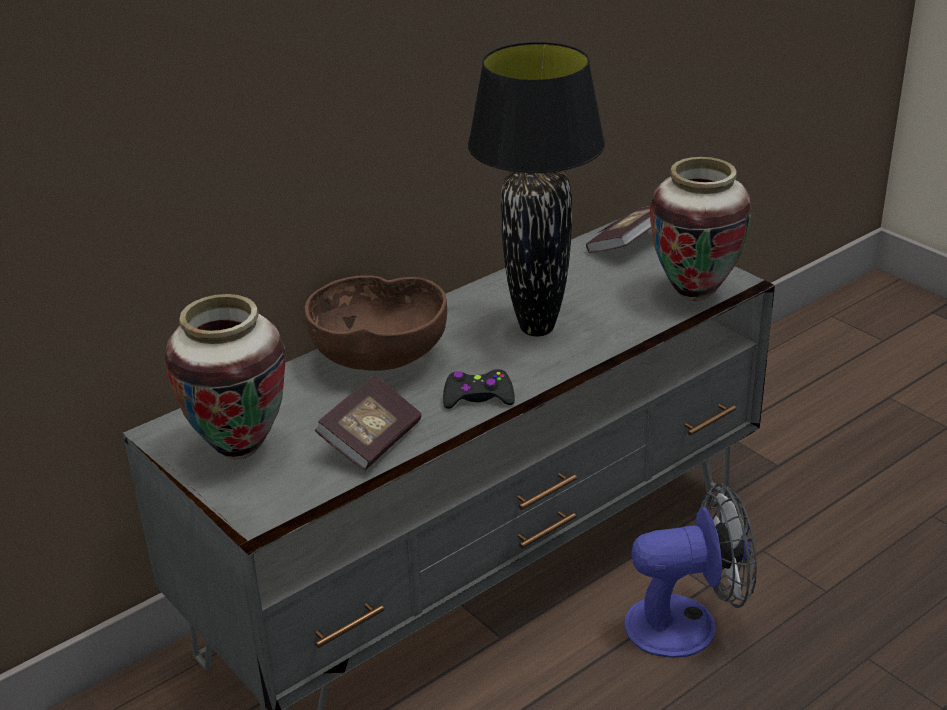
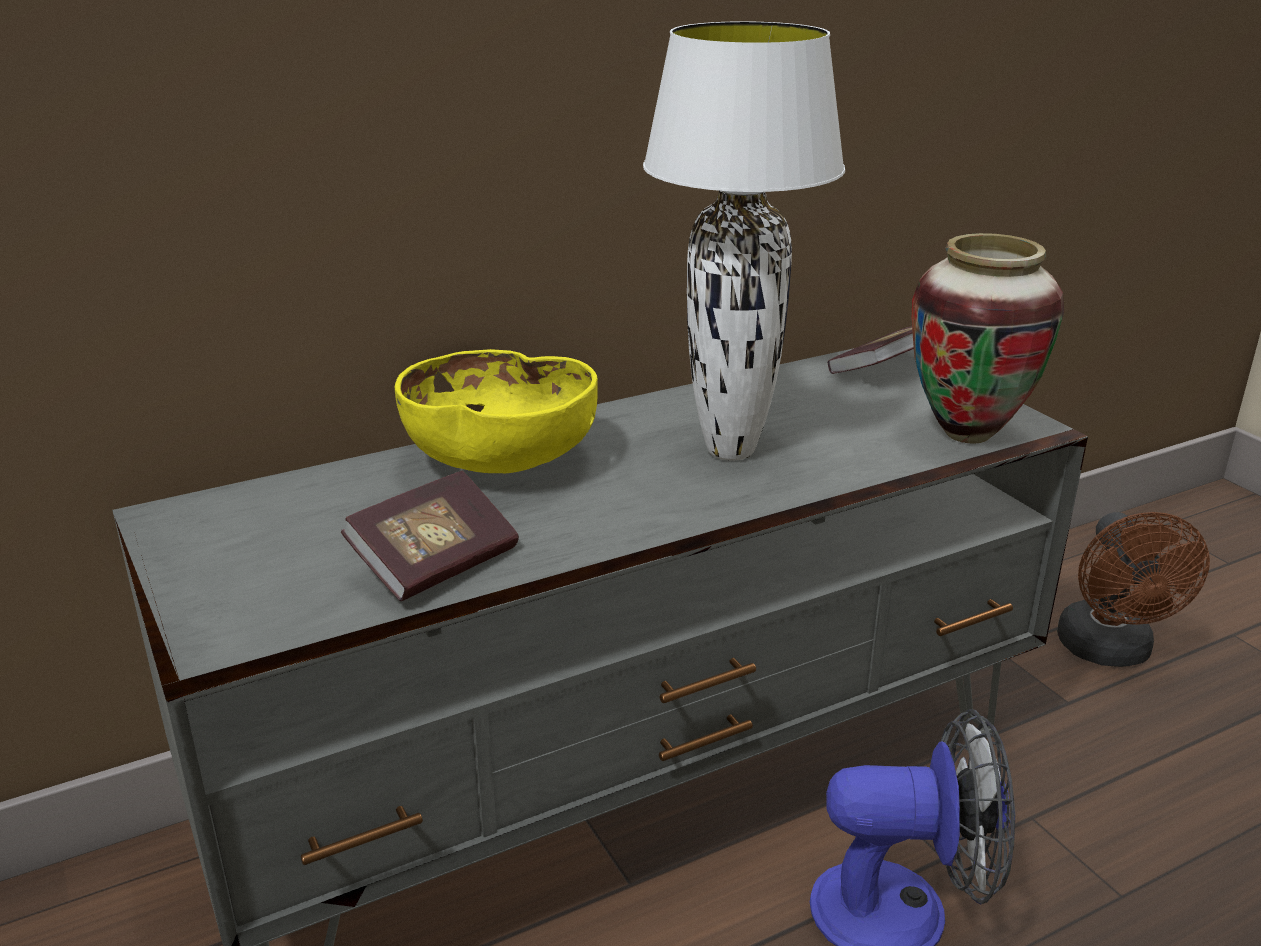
camera: 10 degrees right, 5 degrees down
vase [164,294,286,459] -> none
brown bowl [304,275,447,371] -> yellow bowl [395,349,598,473]
black game controller [443,369,515,409] -> none
black table lamp [468,42,605,336] -> white table lamp [643,21,845,461]
none -> brown fan [1057,512,1210,667]

